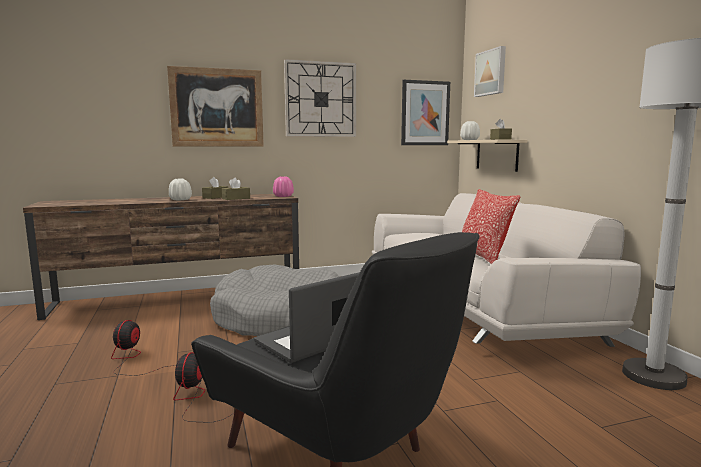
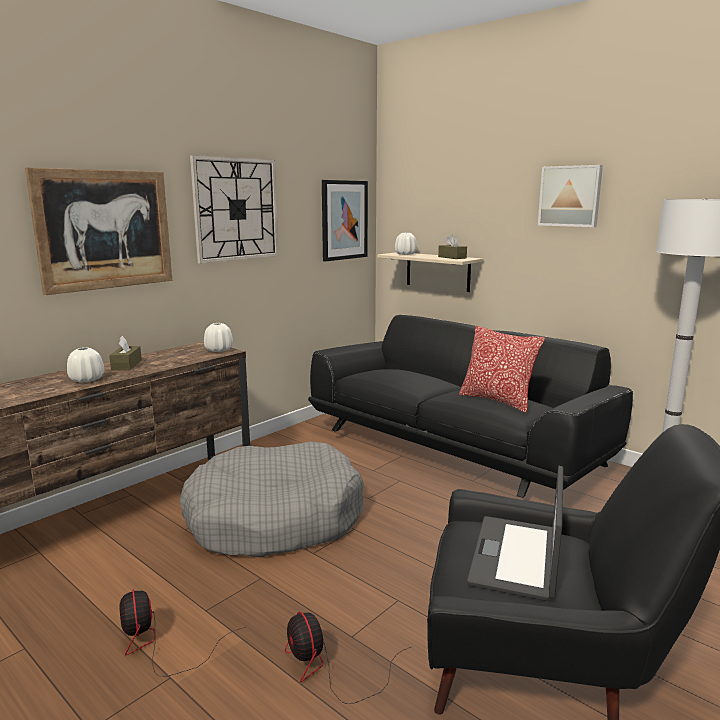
camera: 30 degrees left, 5 degrees up
brown tissue box [222,178,250,200] -> none
pink vase [273,177,294,197] -> white vase [204,323,233,352]
white sofa [372,193,641,347] -> black sofa [308,315,633,498]
picture [474,46,506,97] -> picture moved to [538,165,603,227]

